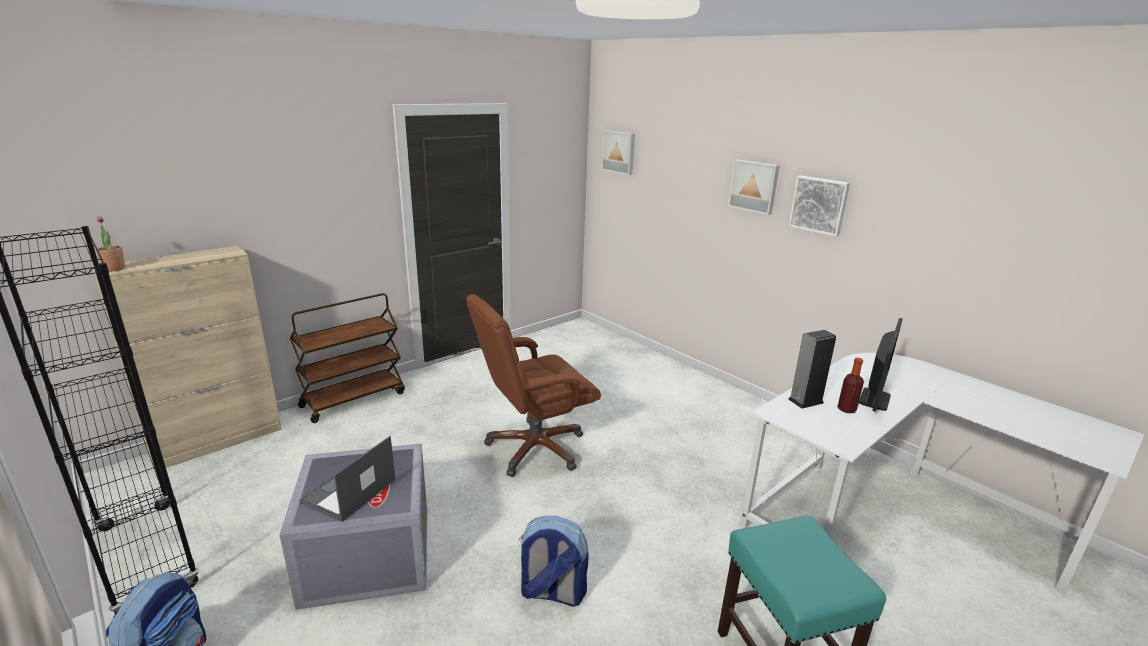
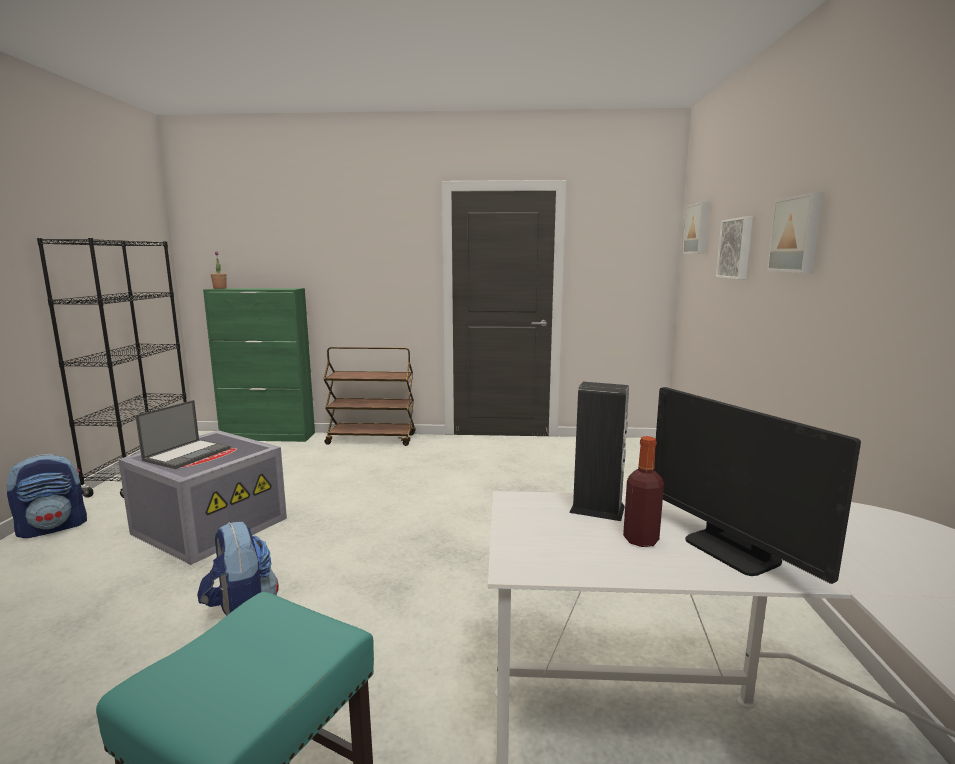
camera: 45 degrees right, 10 degrees down
beige cabinet [92,246,282,471] -> green cabinet [203,288,315,442]
laptop [299,436,395,522] -> laptop turned 135 degrees clockwise [135,400,231,469]
brown office chair [466,294,601,477] -> none
picture [789,176,850,237] -> picture moved to [716,216,753,280]
monitor [859,318,903,412] -> monitor turned 75 degrees clockwise [654,387,861,584]

